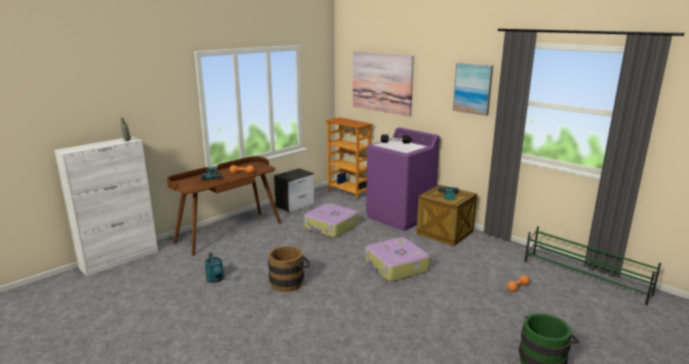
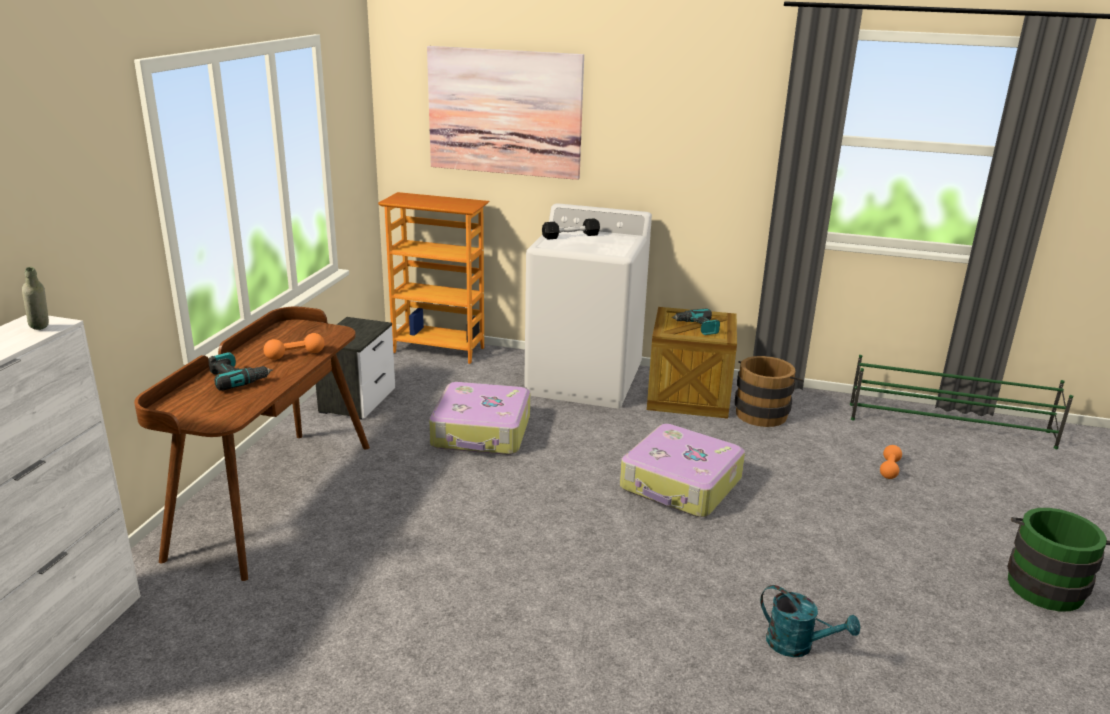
camera: 30 degrees left, 5 degrees up
turquoise watering can [204,252,224,283] -> turquoise watering can moved to [760,585,860,657]
brown bucket [268,246,310,292] -> brown bucket moved to [735,356,804,427]
purple washing machine [366,127,440,231] -> white washing machine [524,203,652,409]
picture [453,63,493,116] -> none

